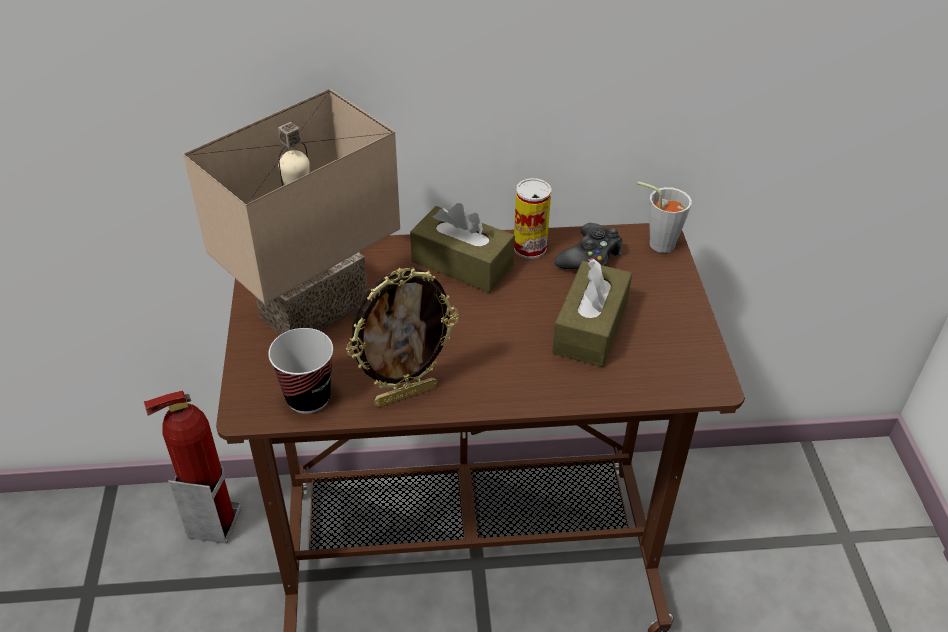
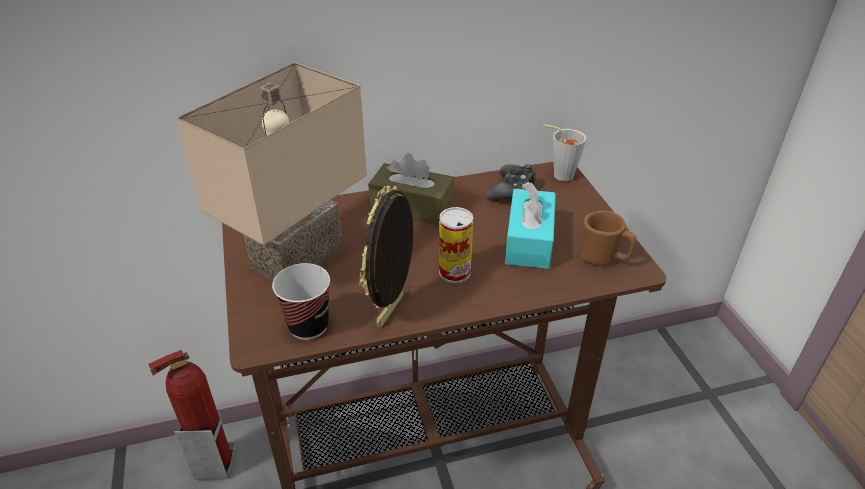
camera: 10 degrees left, 5 degrees down
picture frame [346,268,459,407] -> picture frame turned 150 degrees clockwise [359,186,413,328]
can [514,178,551,259] -> can moved to [439,207,473,283]
brown tissue box [552,259,632,367] -> turquoise tissue box [505,182,556,269]
none -> brown mug [580,211,637,266]

